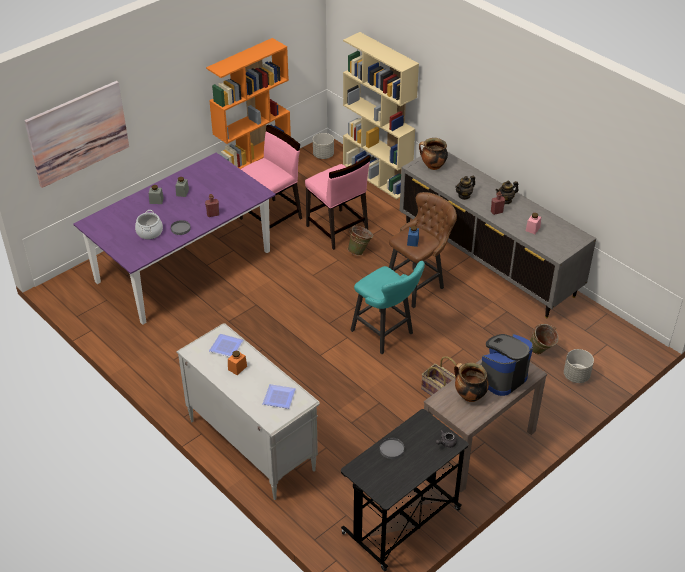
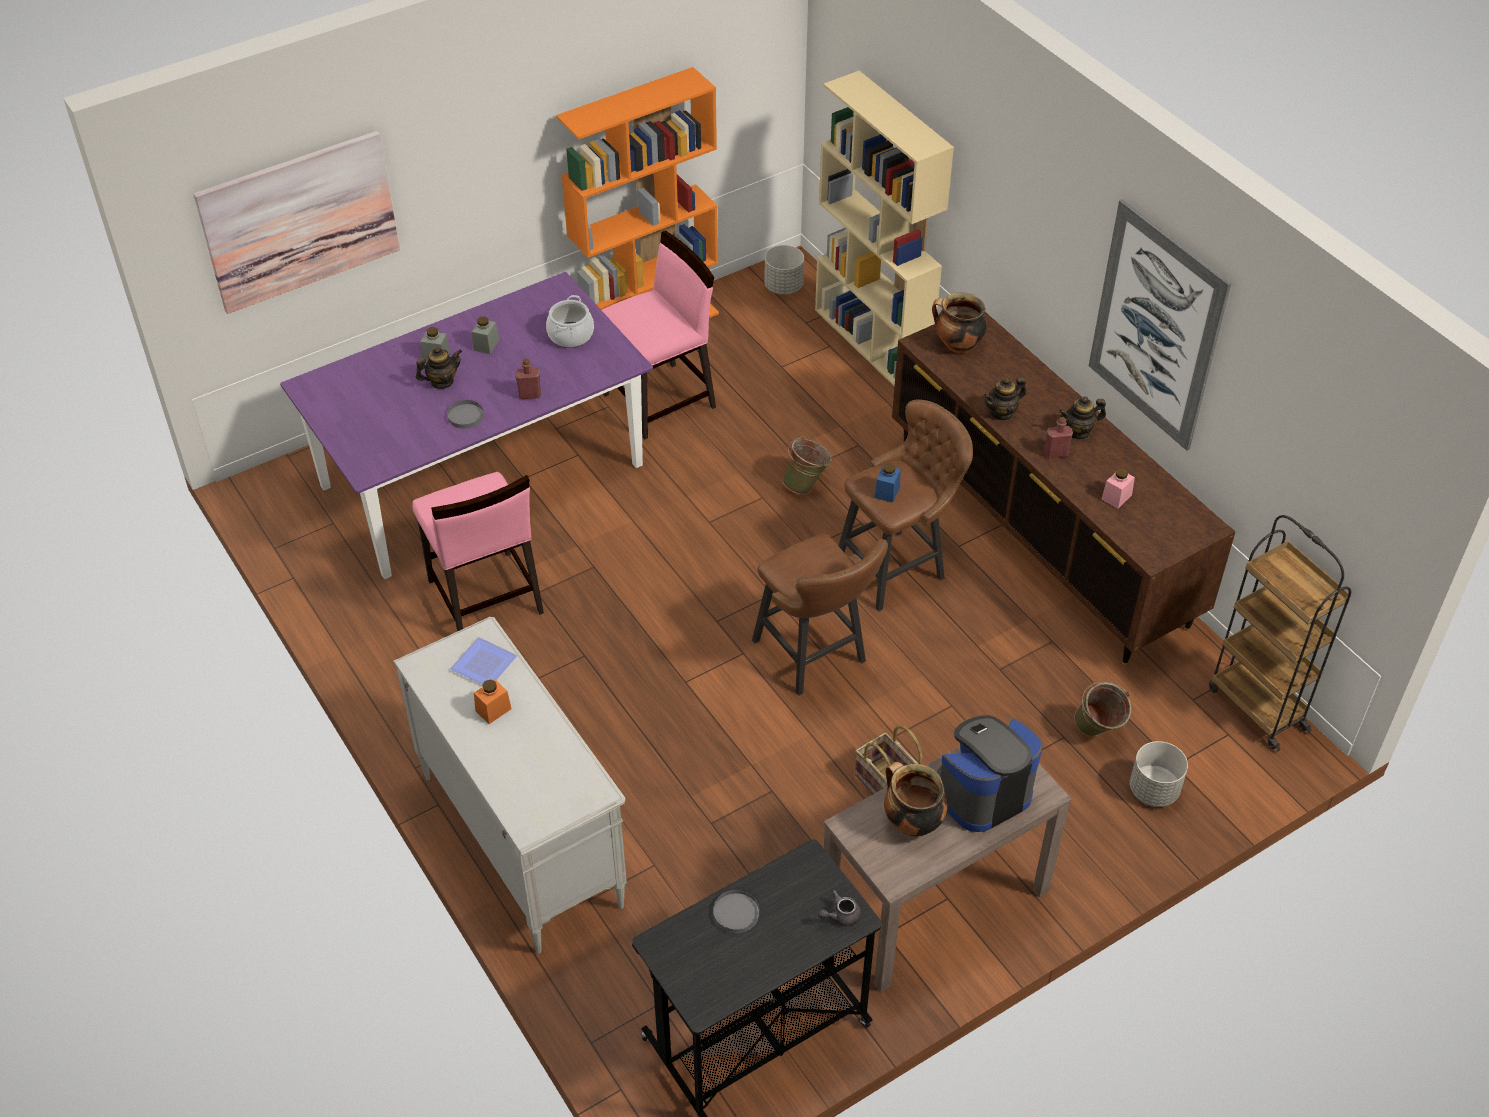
camera: 10 degrees right, 5 degrees up
cooking pot [135,210,163,239] -> cooking pot moved to [546,295,594,348]
plate [263,384,296,409] -> none
pink chair [305,155,371,250] -> pink chair moved to [412,472,544,631]
turquoise stool [350,261,425,354] -> brown stool [752,534,888,696]
grey cabinet [400,152,596,318] -> brown cabinet [892,312,1236,666]
none -> teapot [416,346,462,389]
none -> picture [1089,199,1231,451]
none -> brown cart [1209,515,1351,752]

